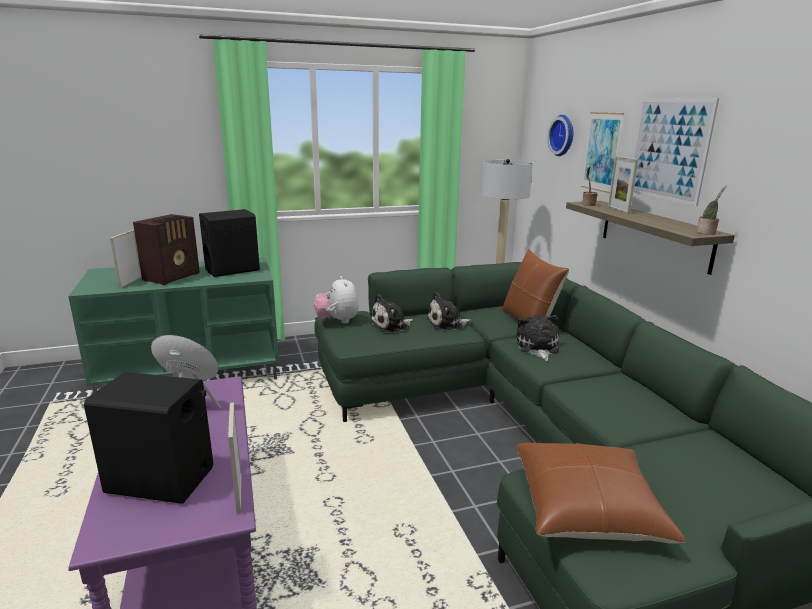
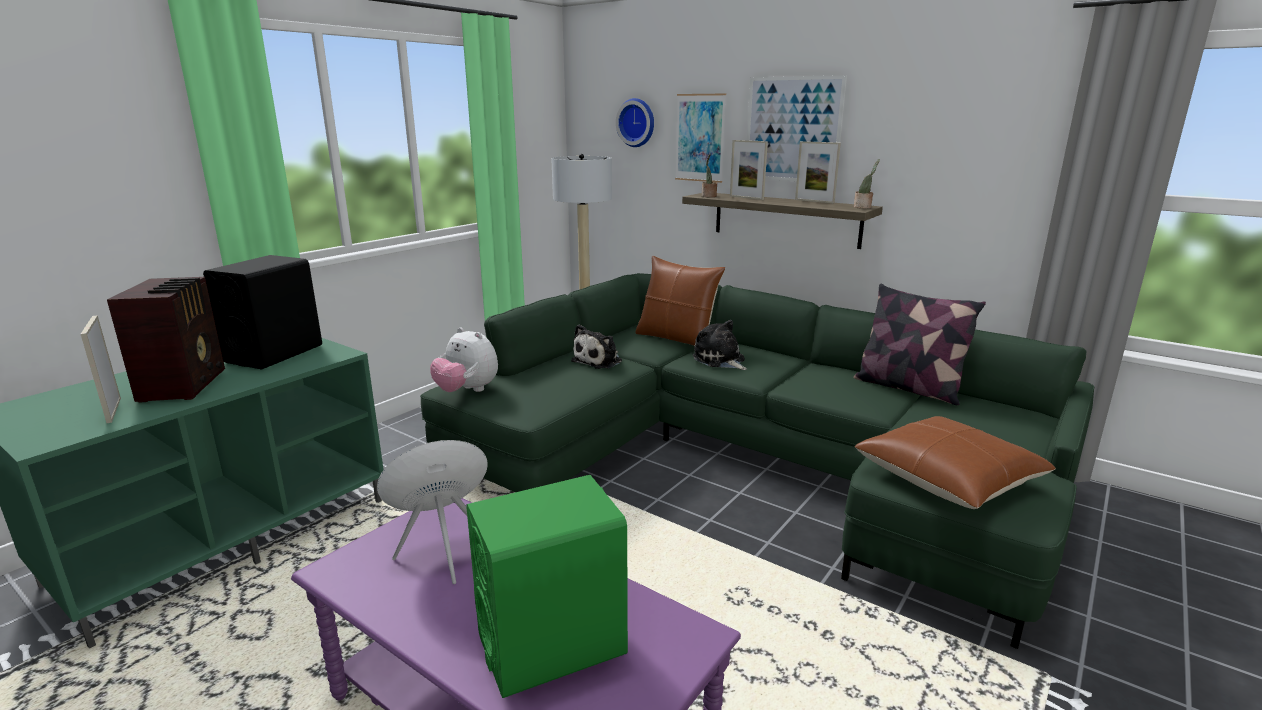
camera: 35 degrees left, 0 degrees up
black speaker [84,372,213,504] -> green speaker [466,475,628,698]
picture frame [228,403,242,515] -> picture frame moved to [795,141,841,203]
plush toy [369,294,413,333] -> none
none -> pillow [853,283,986,405]

